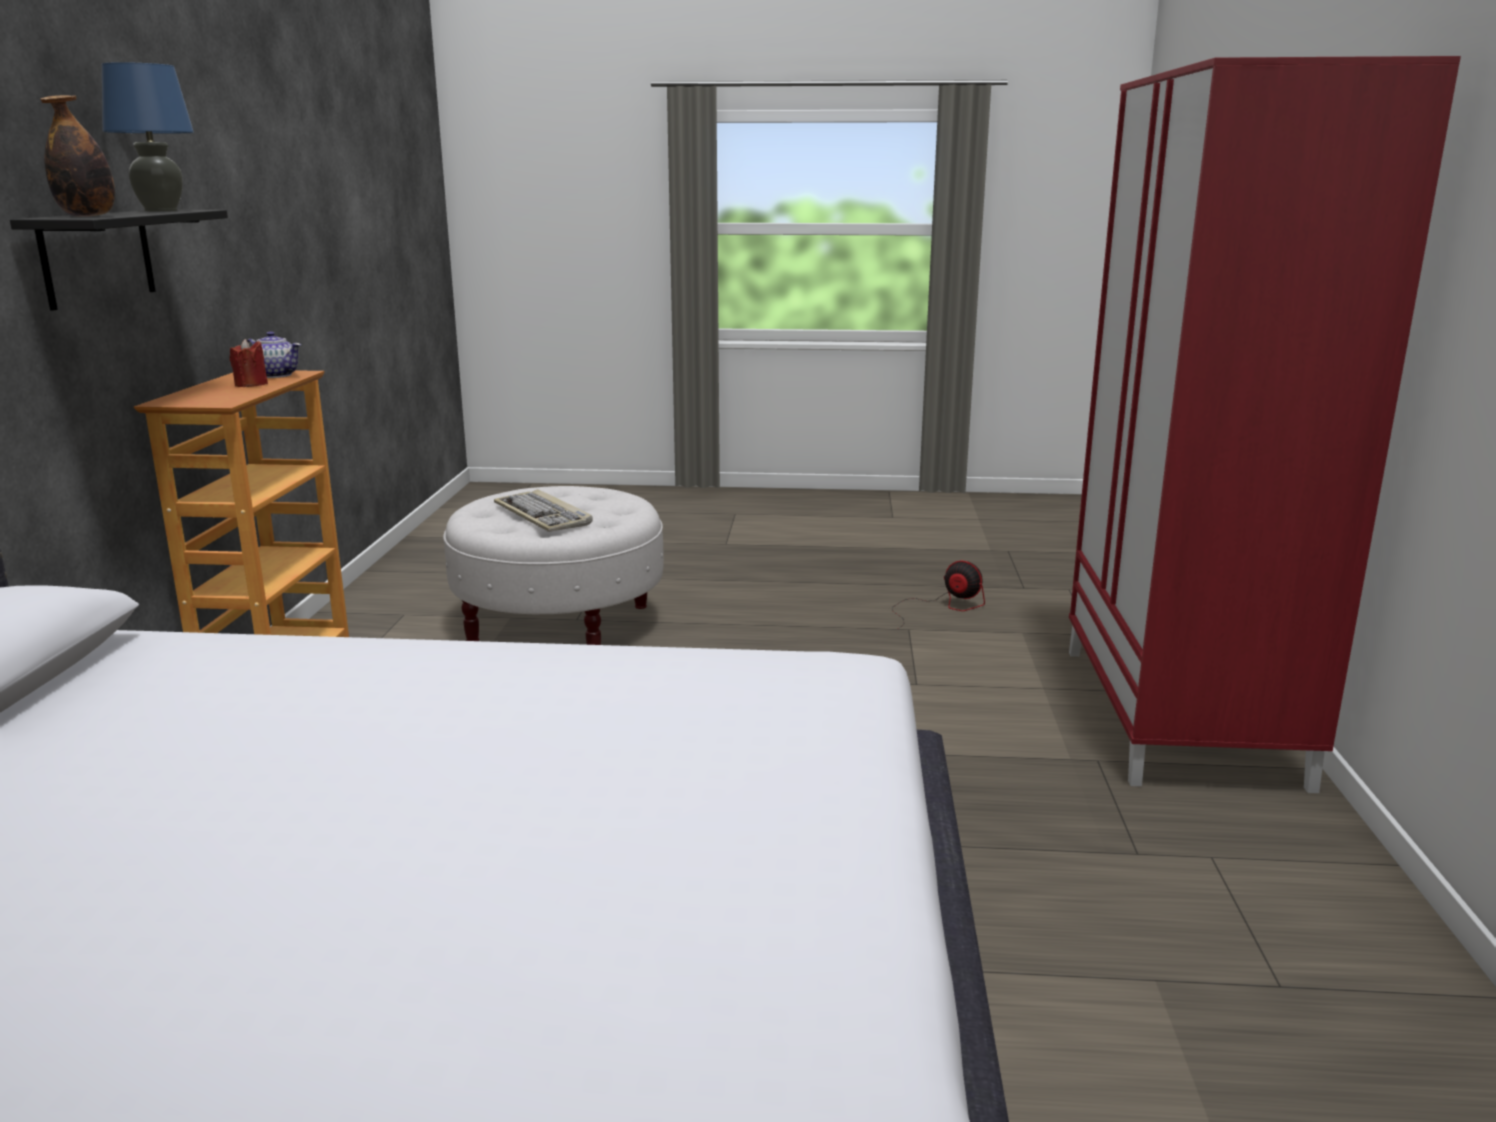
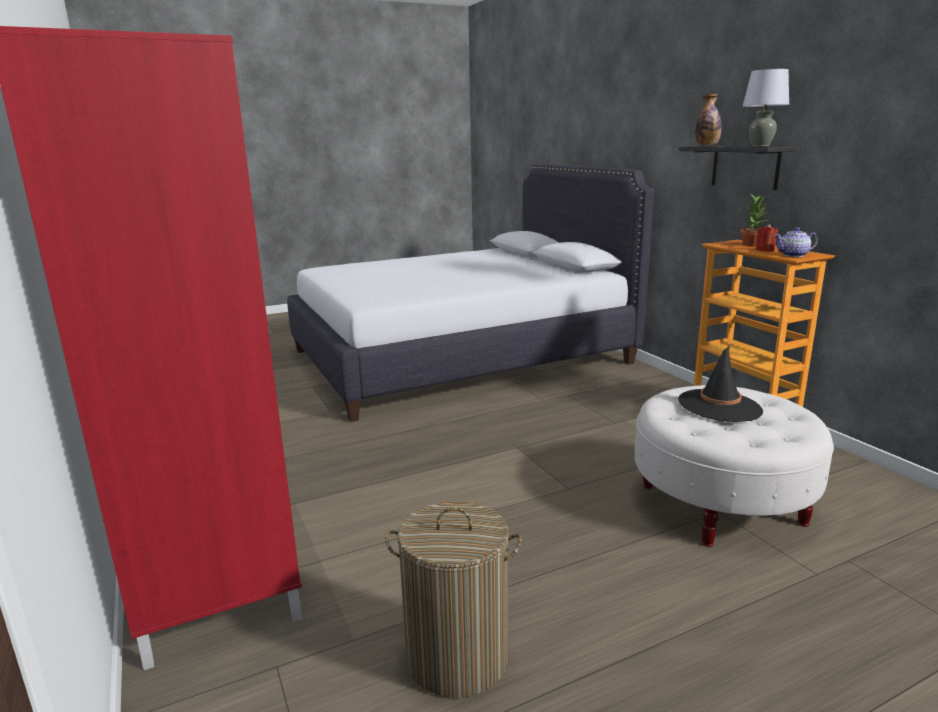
camera: 150 degrees right, 0 degrees up
blue table lamp [101,62,194,211] -> grey table lamp [743,69,789,147]
keyboard [494,489,593,532] -> black hat [678,346,763,422]
fan [892,561,985,629] -> laundry basket [385,501,522,698]
none -> potted plant [740,195,768,247]

